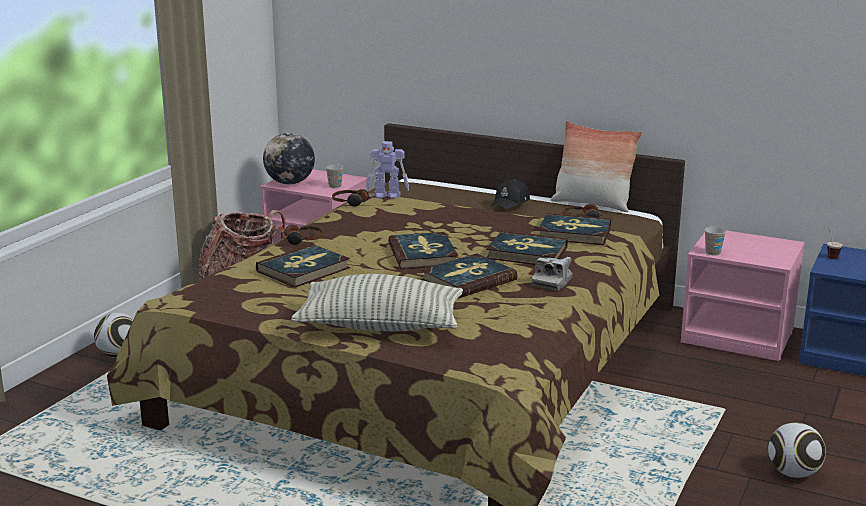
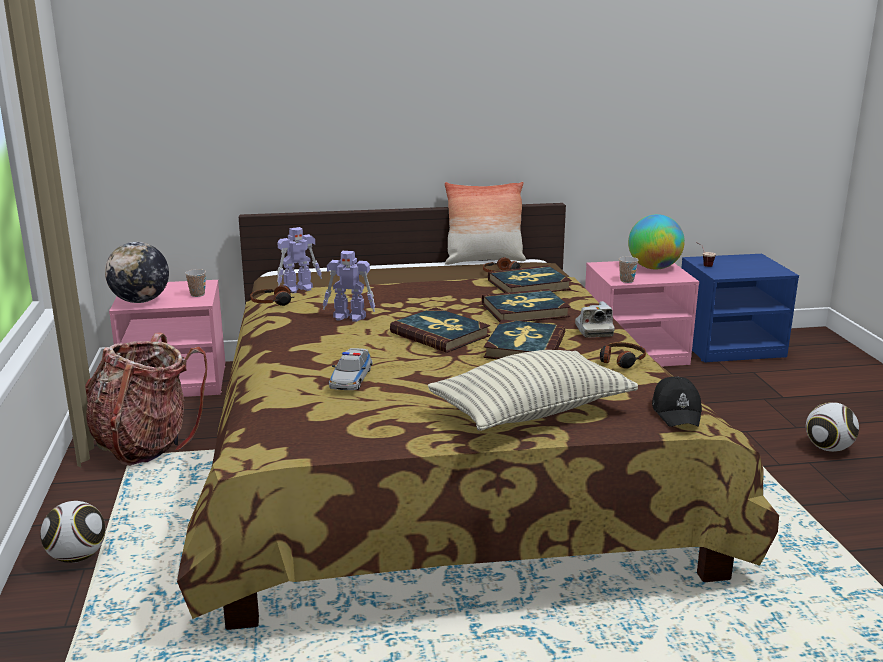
camera: 35 degrees left, 0 degrees up
book [256,244,350,288] -> toy car [329,348,372,390]
headphones [281,225,324,245] -> headphones moved to [600,342,646,369]
black cap [491,179,530,209] -> black cap moved to [652,376,702,427]
none -> toy robot [323,251,375,322]
none -> globe [628,214,685,270]

